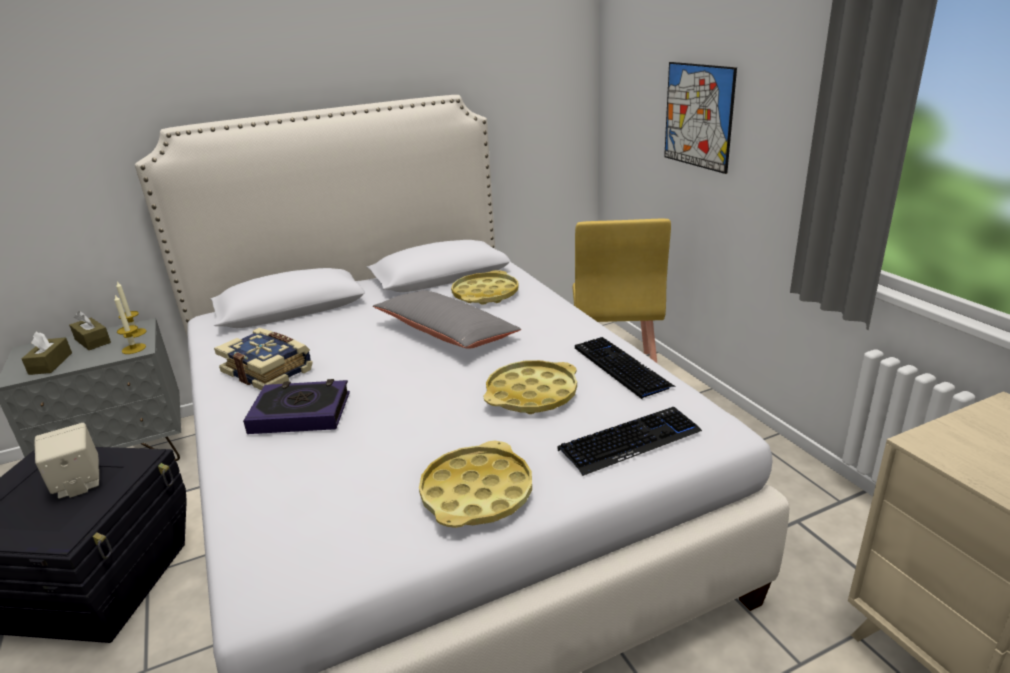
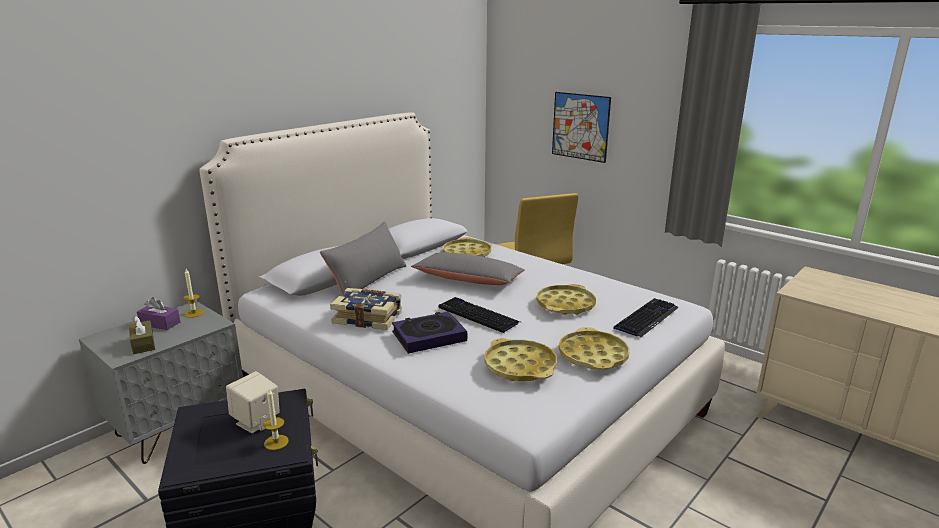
camera: 25 degrees left, 5 degrees down
brown tissue box [69,311,111,350] -> purple tissue box [137,297,180,330]
candle [114,295,146,354] -> candle moved to [263,389,289,450]
keyboard [575,337,676,400] -> keyboard moved to [439,297,520,333]
none -> grey pillow [320,221,407,296]
none -> yellow tray [484,338,557,381]

